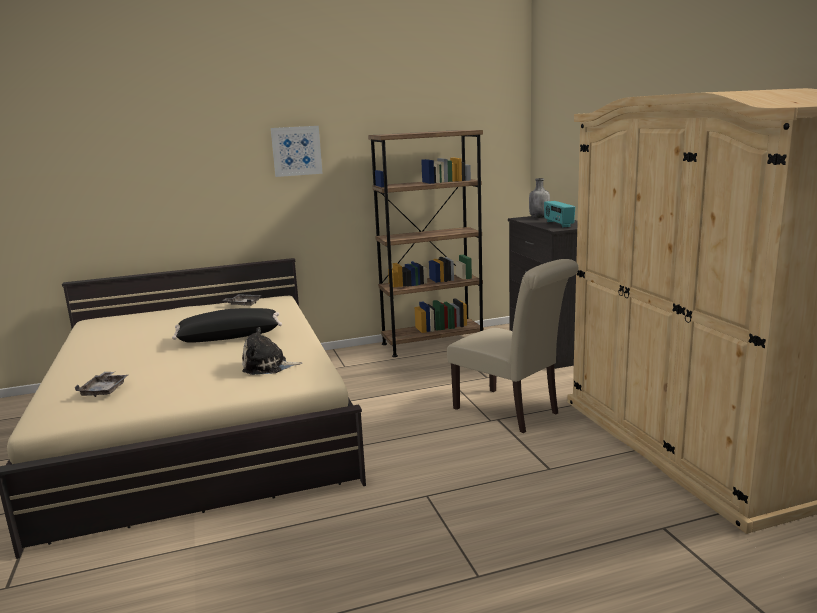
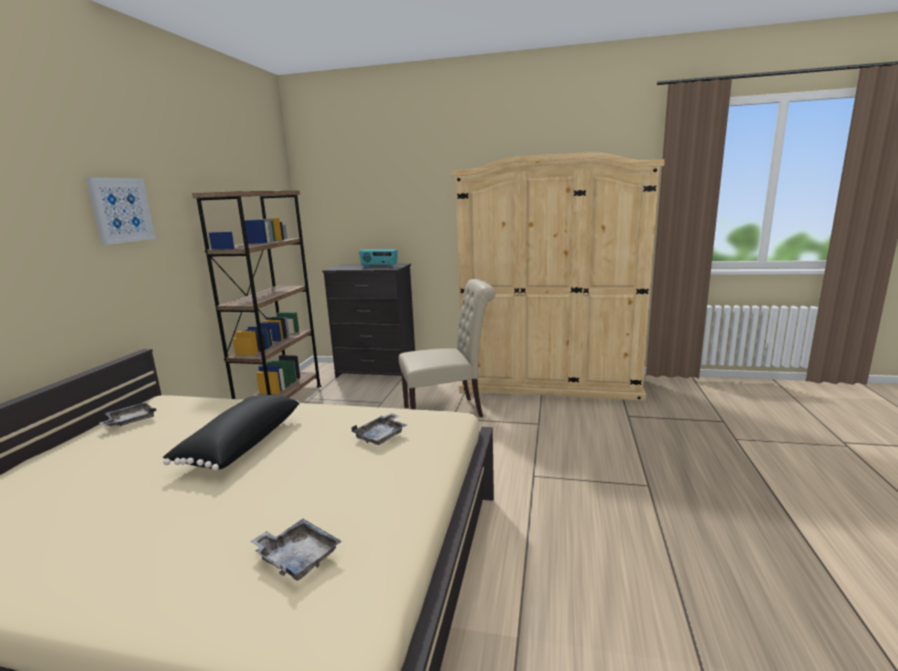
camera: 60 degrees left, 0 degrees up
plush toy [242,327,302,375] -> grey tray [351,413,407,445]
grey bottle [529,178,550,218] -> none

